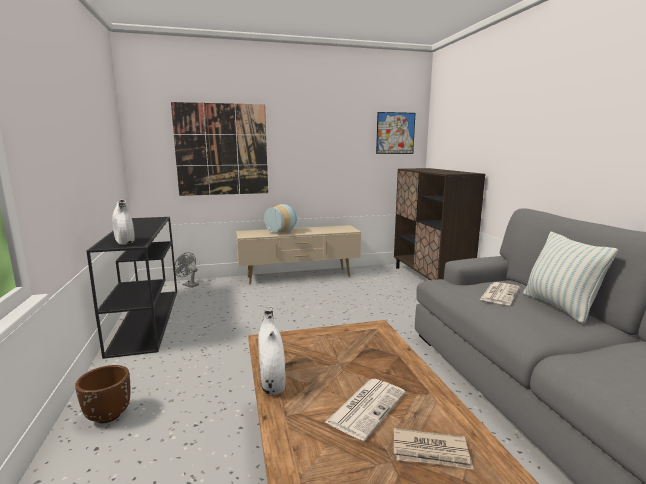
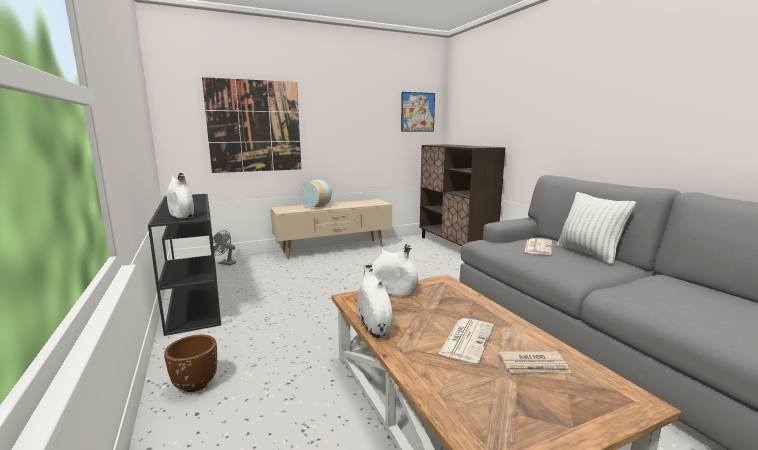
camera: 10 degrees left, 0 degrees up
none -> white vase [372,244,418,296]

